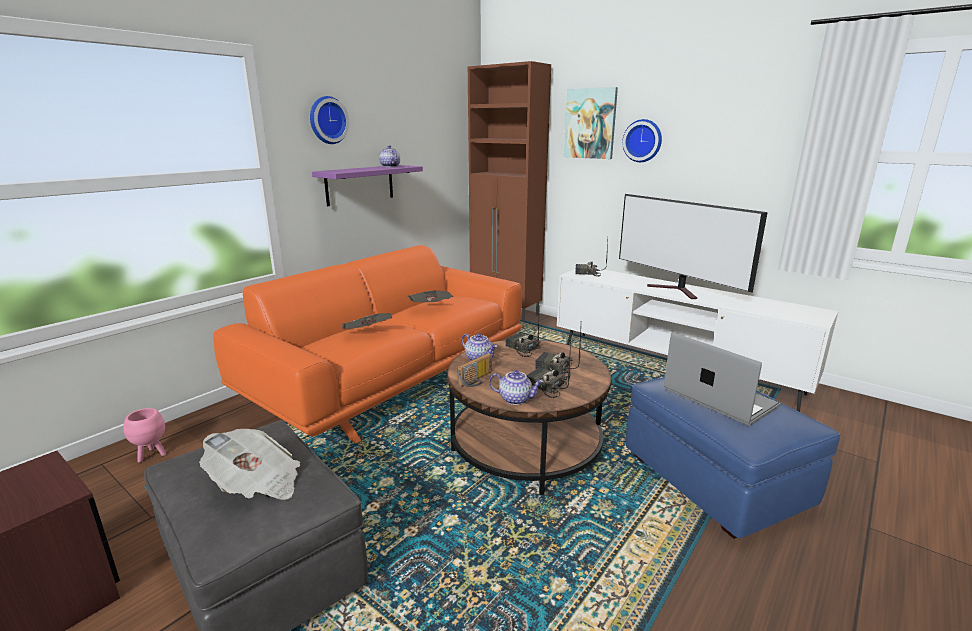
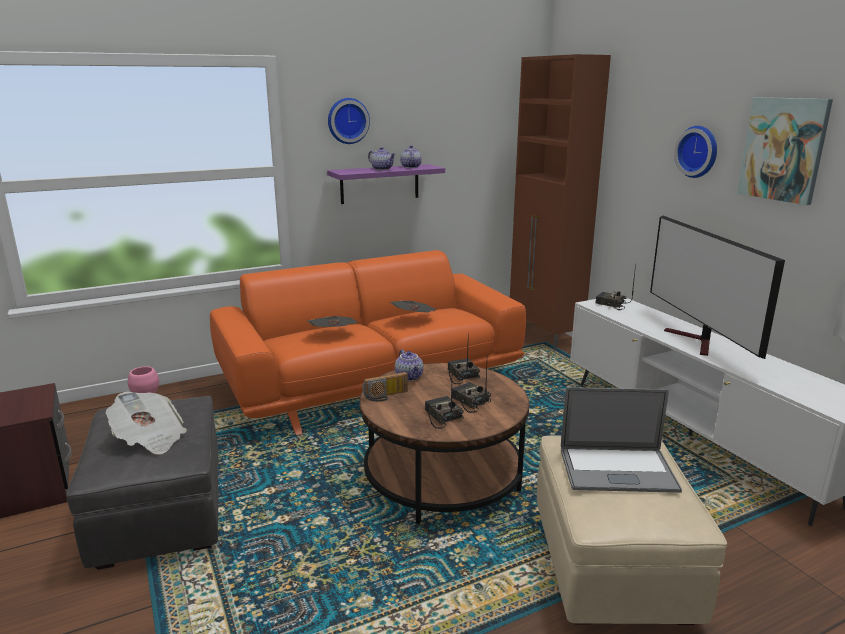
camera: 25 degrees right, 0 degrees up
teapot [489,370,544,405] -> teapot moved to [368,147,396,170]
picture [564,87,618,159] -> picture moved to [737,97,833,205]
blue ottoman [626,377,840,539] -> beige ottoman [537,435,727,625]
laptop [664,332,781,426] -> laptop turned 105 degrees clockwise [561,387,682,493]

